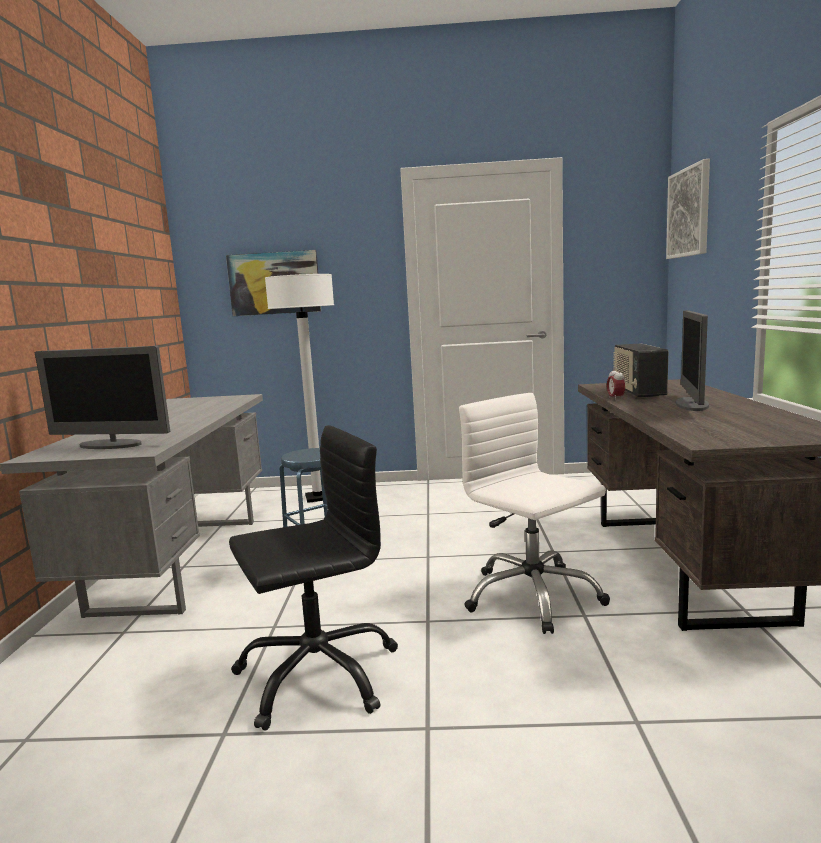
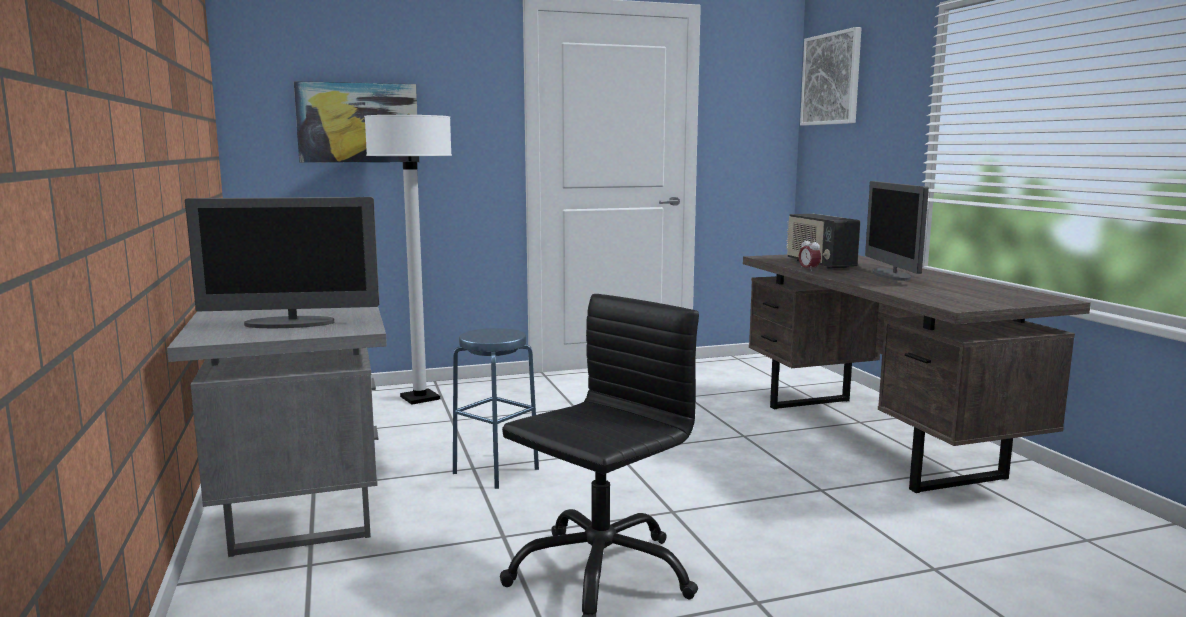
camera: 20 degrees left, 0 degrees up
white office chair [459,393,610,634] -> none

